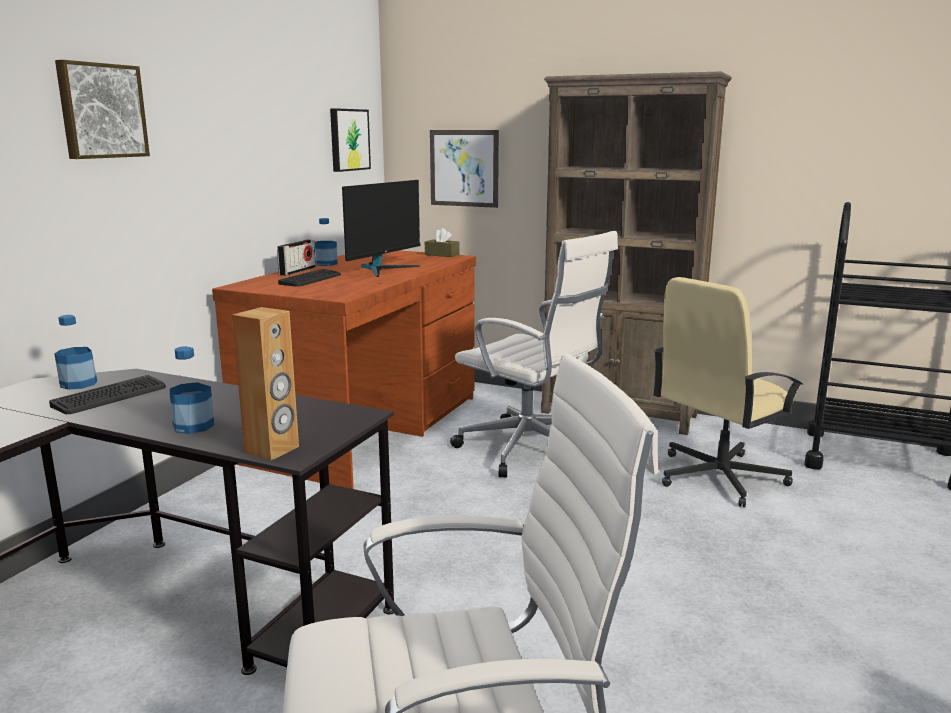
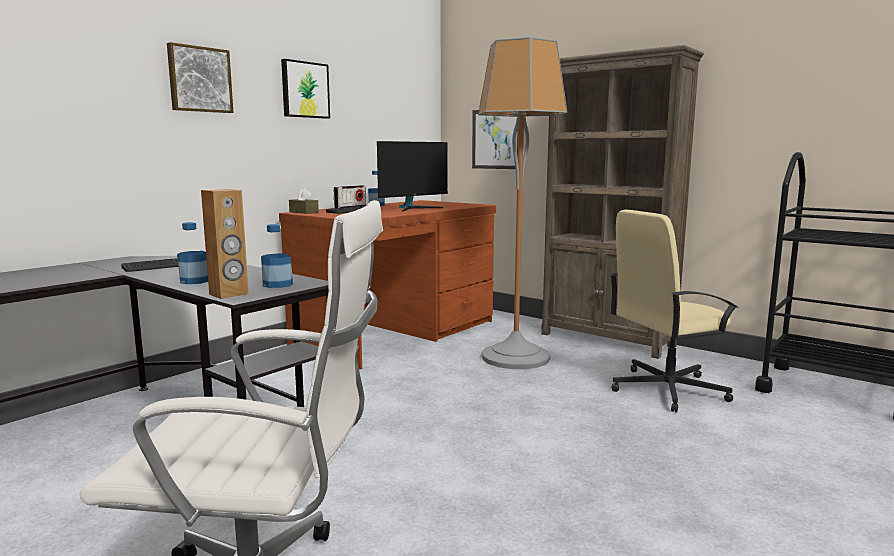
camera: 15 degrees right, 5 degrees down
bottle [54,315,97,390] -> bottle moved to [261,224,293,288]
picture [330,108,371,172] -> picture moved to [281,59,330,119]
brown tissue box [425,228,459,257] -> brown tissue box moved to [289,188,319,214]
white office chair [450,231,618,478] -> floor lamp [478,37,568,369]

